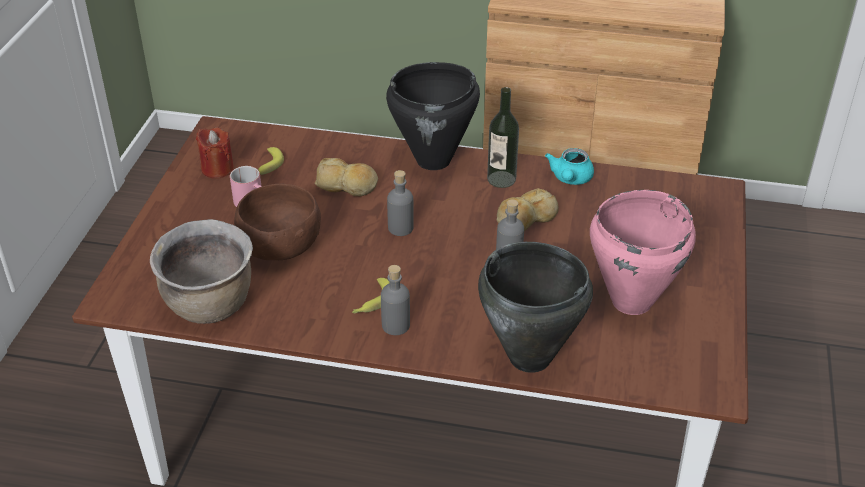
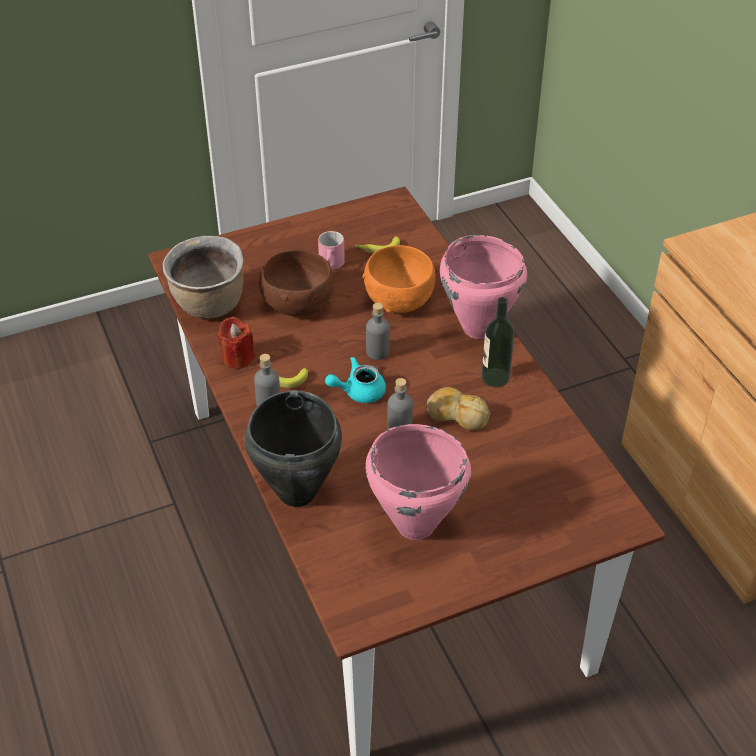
camera: 55 degrees right, 5 degrees up
red candle [196,127,234,179] -> red candle moved to [217,316,255,369]
bread [315,158,378,196] -> orange bowl [363,245,435,313]
black cooking pot [386,62,480,170] -> pink cooking pot [440,235,527,339]
turquoise teapot [545,148,594,185] -> turquoise teapot moved to [325,357,386,403]

